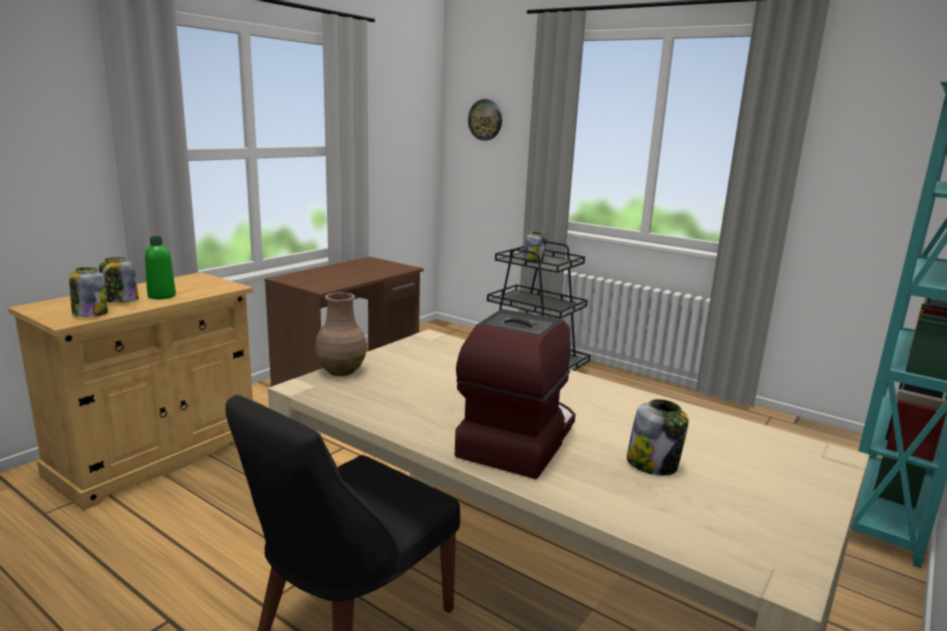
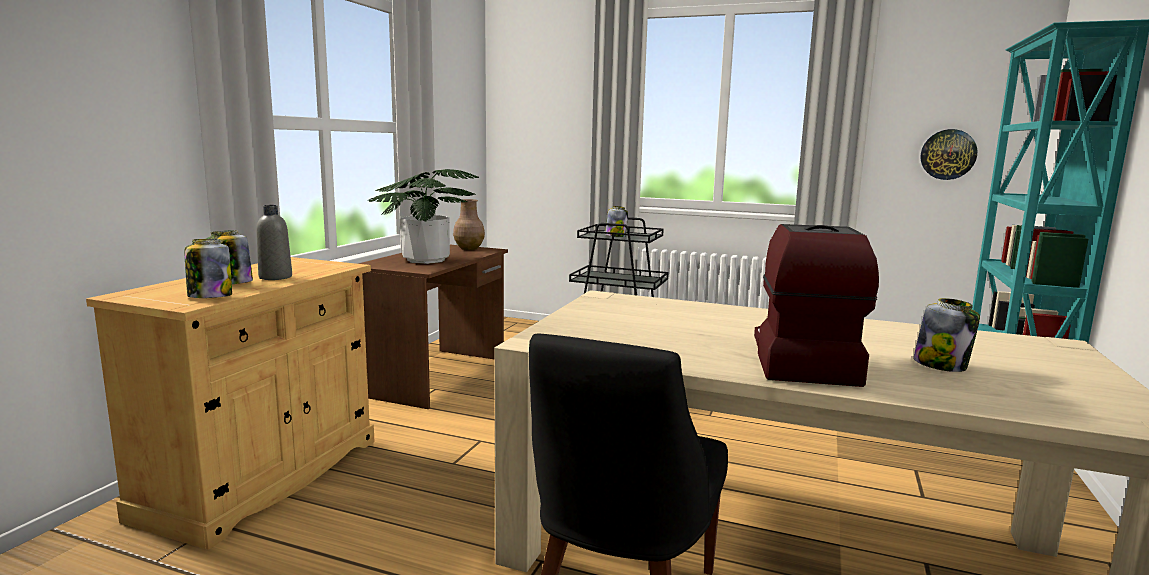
camera: 15 degrees left, 5 degrees down
green bottle [145,236,176,299] -> grey bottle [256,205,292,280]
brown vase [315,292,367,376] -> brown vase moved to [453,199,485,250]
wall clock [468,99,502,141] -> wall clock moved to [921,129,977,180]
none -> potted plant [368,169,479,264]

